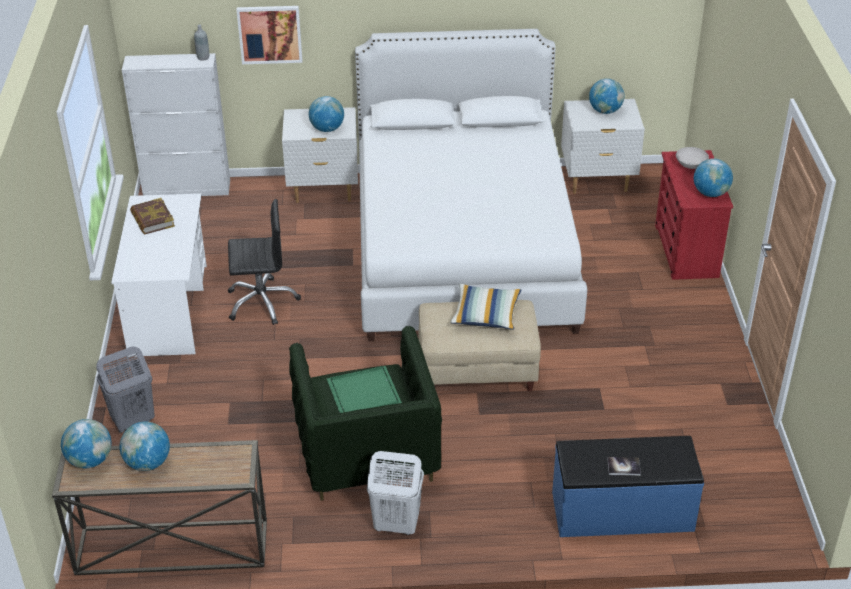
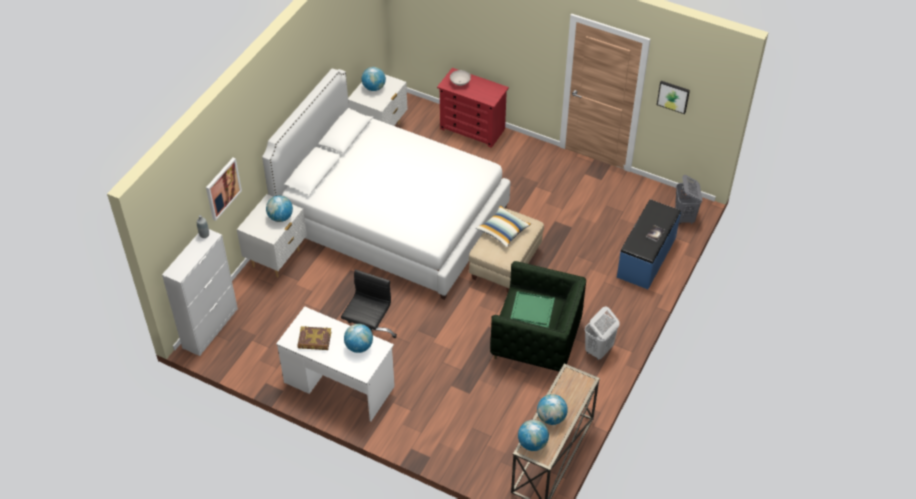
camera: 60 degrees left, 10 degrees up
grey laundry basket [96,347,155,433] -> grey laundry basket moved to [675,175,702,225]
globe [694,158,733,197] -> globe moved to [344,324,373,353]
none -> picture [657,81,690,114]

